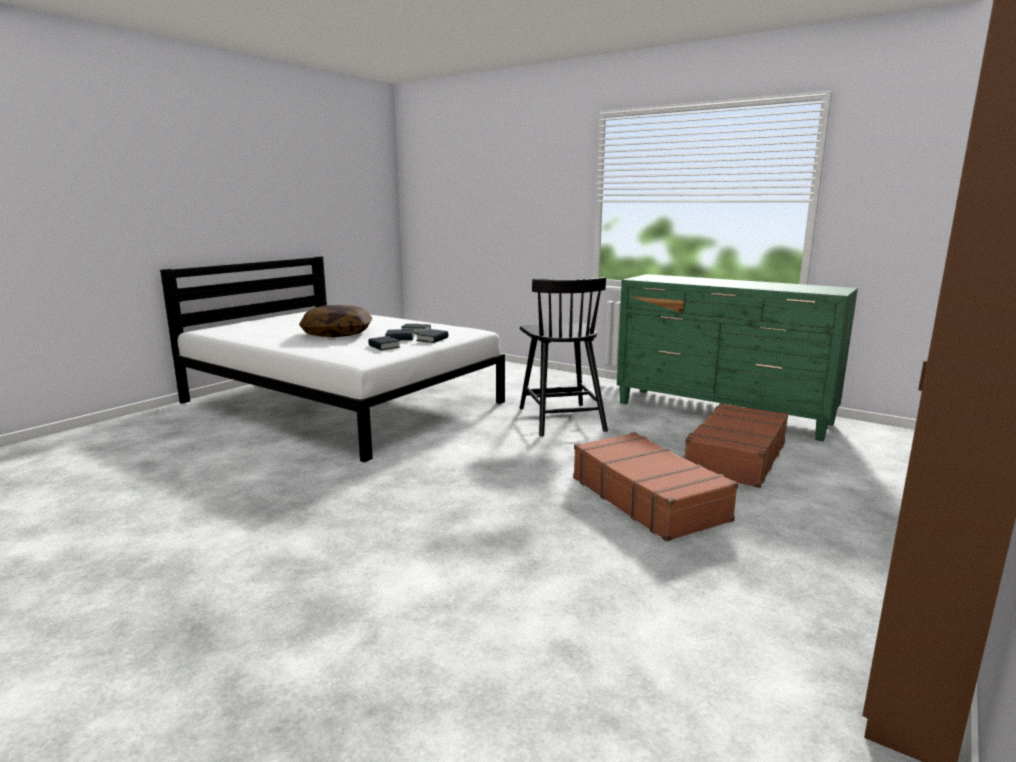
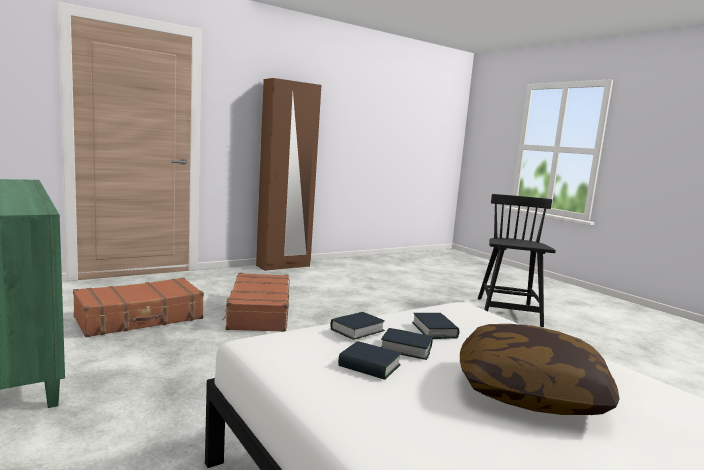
camera: 160 degrees left, 5 degrees down
black chair [520,277,608,436] -> black chair moved to [478,194,556,327]

